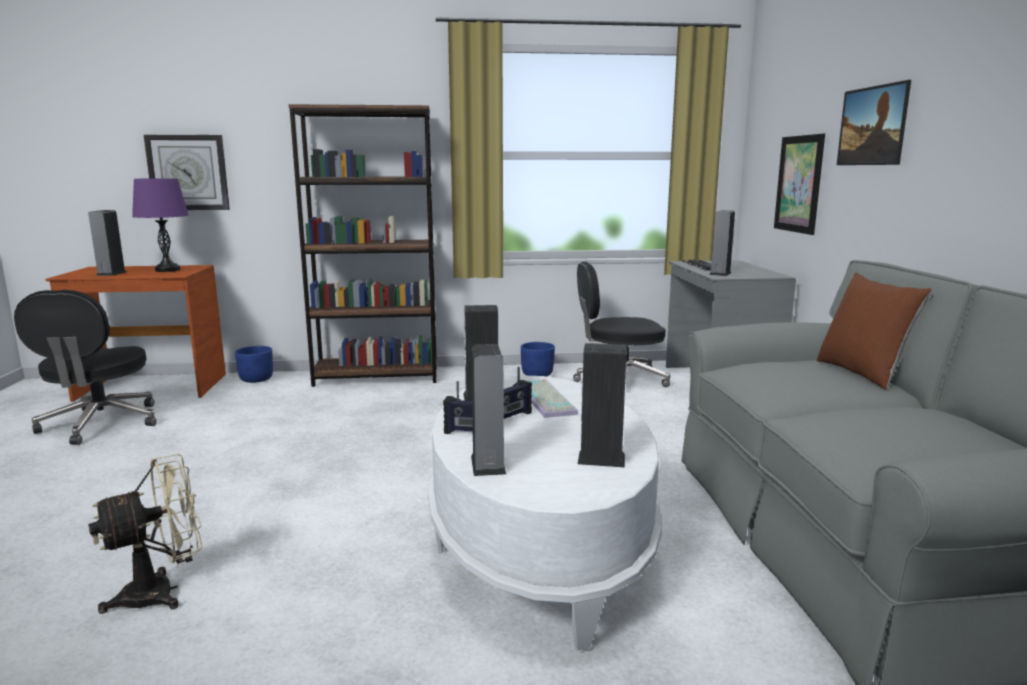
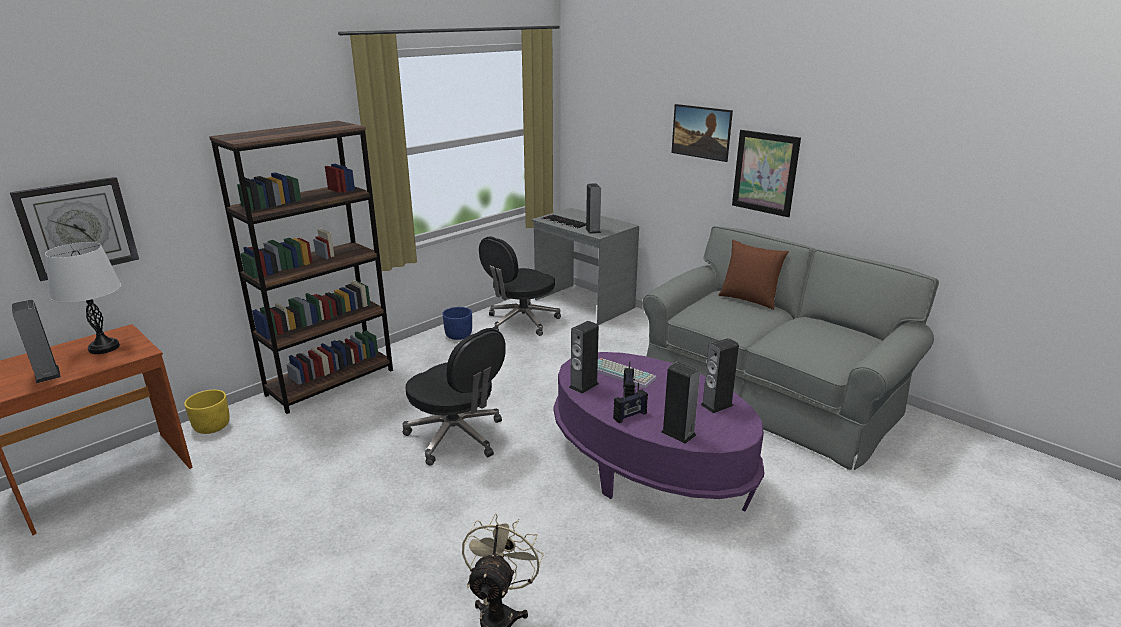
camera: 40 degrees left, 10 degrees up
black office chair [14,290,157,445] -> black office chair moved to [402,328,506,466]
purple table lamp [132,178,188,272] -> white table lamp [45,242,121,354]
blue planter [235,346,273,383] -> yellow planter [184,390,230,434]
white coffee table [428,375,662,651] -> purple coffee table [553,352,764,512]
picture [774,133,825,235] -> picture moved to [732,130,801,217]

